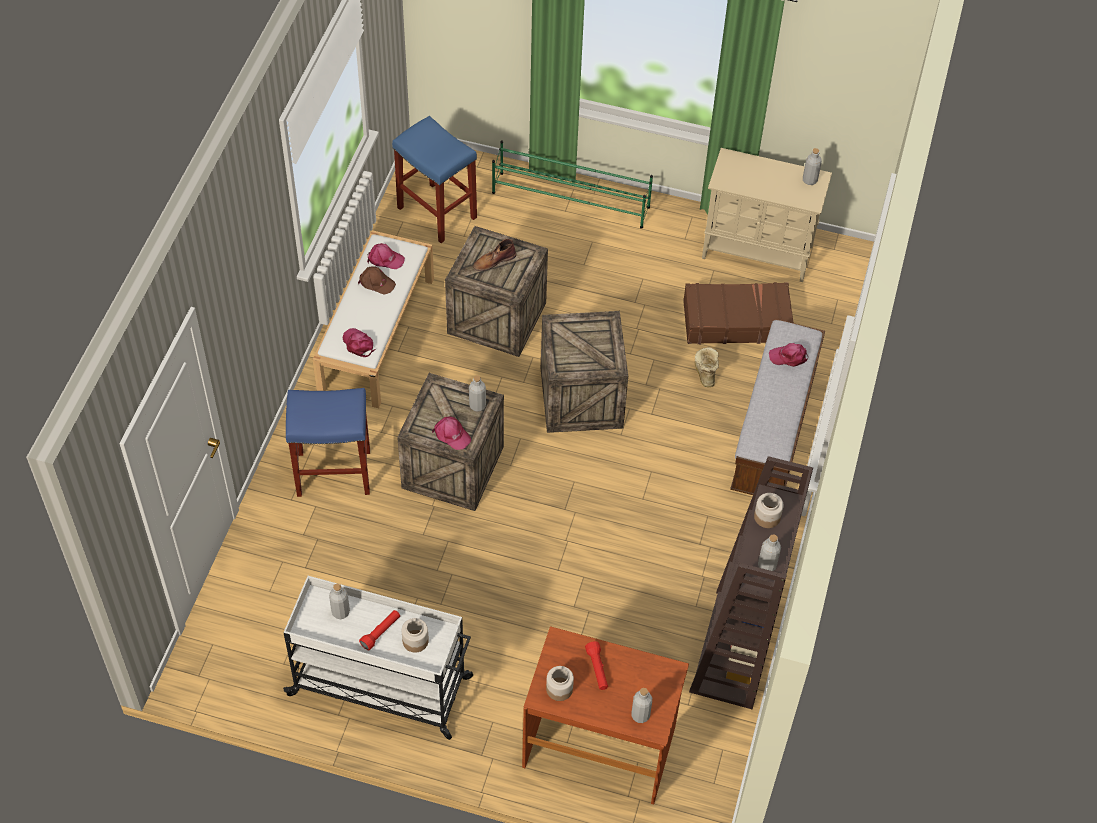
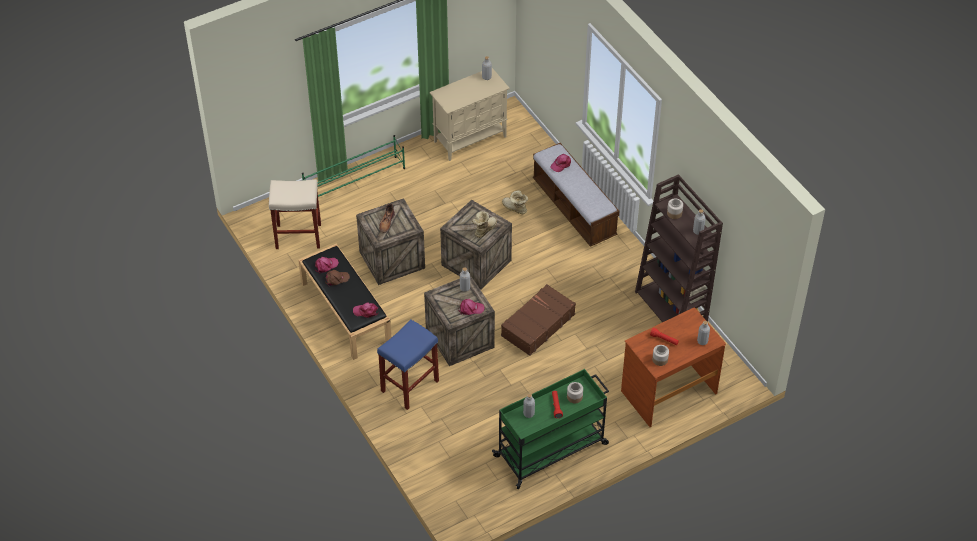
camera: 45 degrees left, 5 degrees down
white cart [283,576,473,740] -> green cart [492,369,609,489]
white bench [312,230,434,408] -> black bench [298,244,392,360]
blue stool [392,116,477,243] -> beige stool [269,179,321,249]
brown suitcase [683,282,794,344] -> brown suitcase moved to [501,284,576,356]
none -> boot [472,211,497,238]

